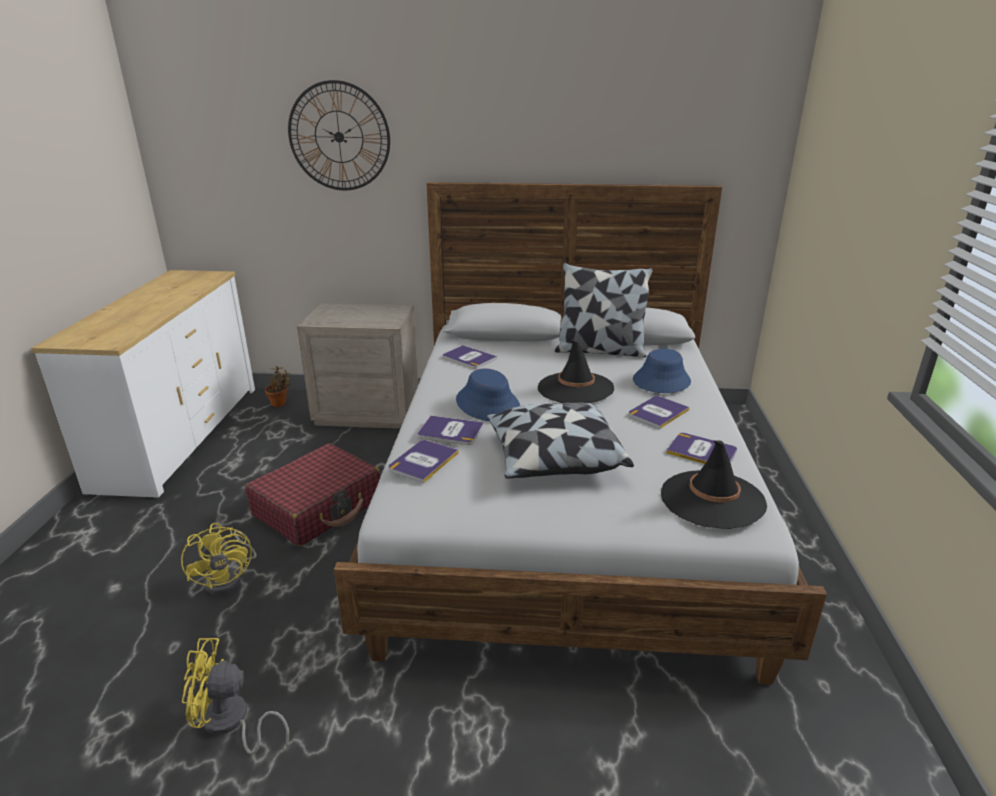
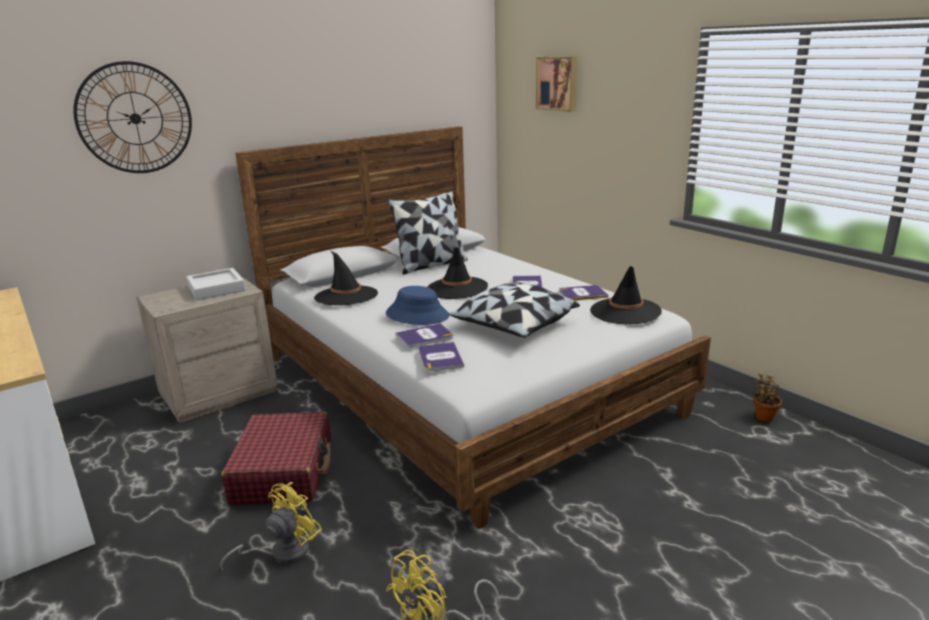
camera: 40 degrees left, 5 degrees down
yellow fan [181,523,257,595] -> yellow fan turned 75 degrees counterclockwise [220,482,322,570]
potted plant [265,366,291,407] -> potted plant moved to [753,374,782,422]
book [443,345,497,369] -> black hat [314,251,378,305]
blue hat [633,349,691,393] -> none
none -> grey tray [186,268,246,300]
none -> picture [536,56,577,112]

